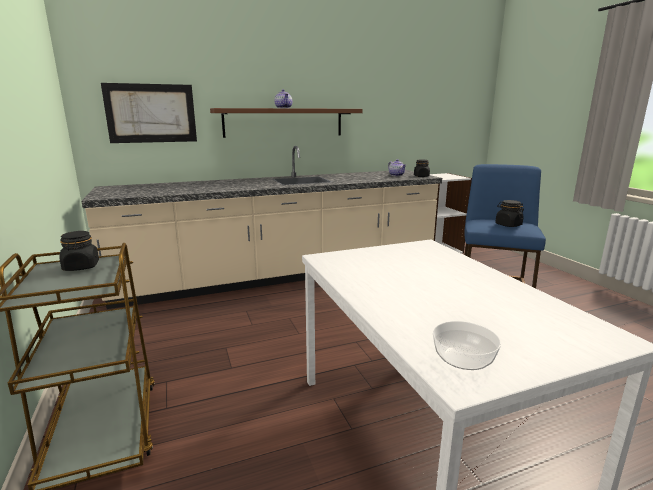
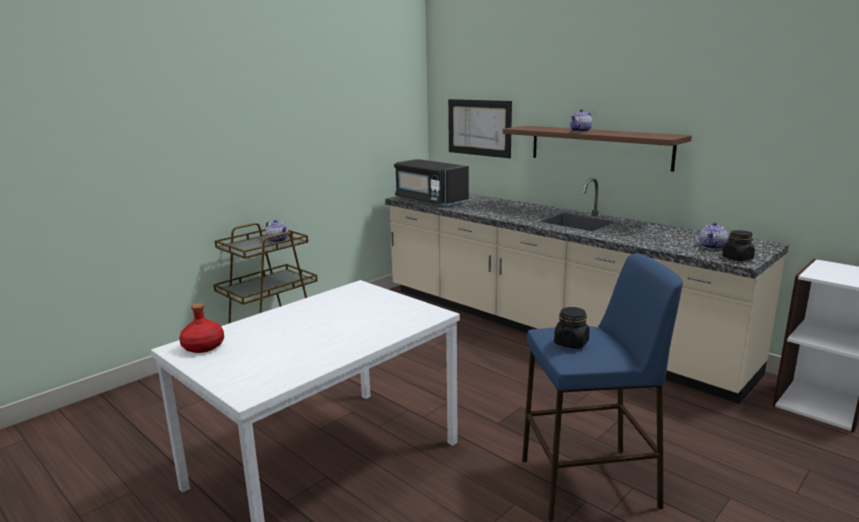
camera: 65 degrees right, 0 degrees up
black jar [59,231,99,271] -> teapot [265,220,288,243]
bowl [433,321,501,370] -> red bottle [179,303,224,353]
none -> black microwave [394,159,469,207]

